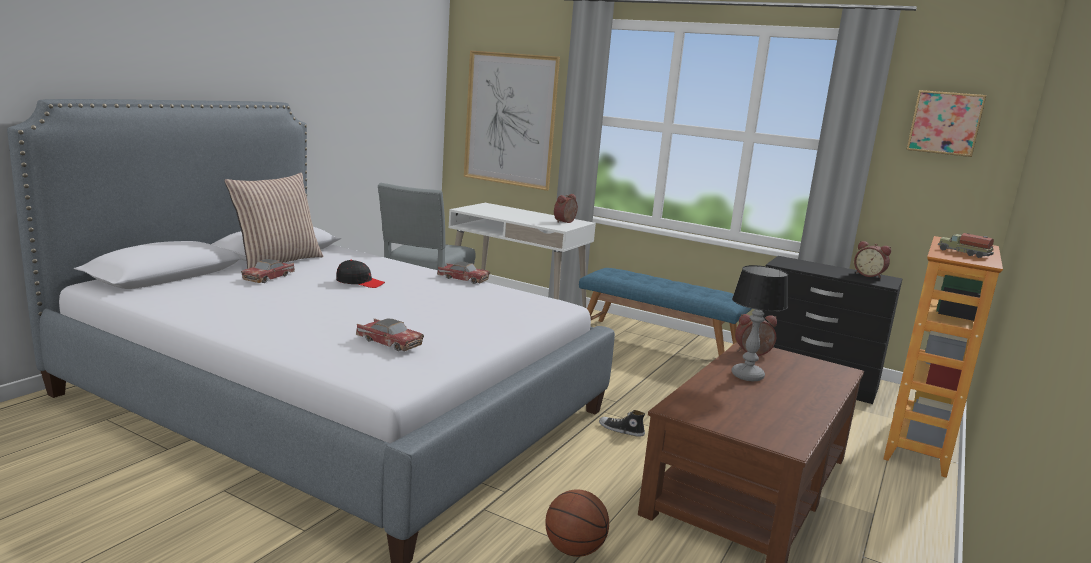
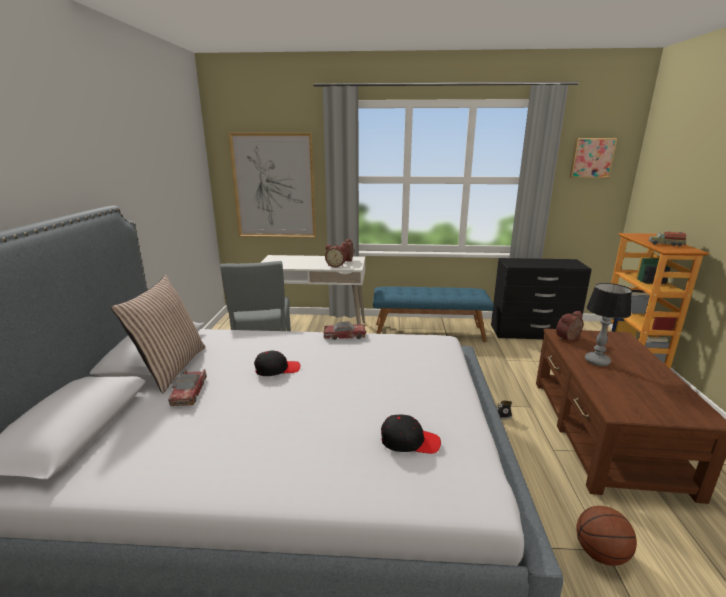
camera: 25 degrees left, 5 degrees up
toy car [356,318,424,351] -> black cap [381,414,441,454]
alarm clock [854,241,891,279] -> alarm clock moved to [325,244,347,267]

